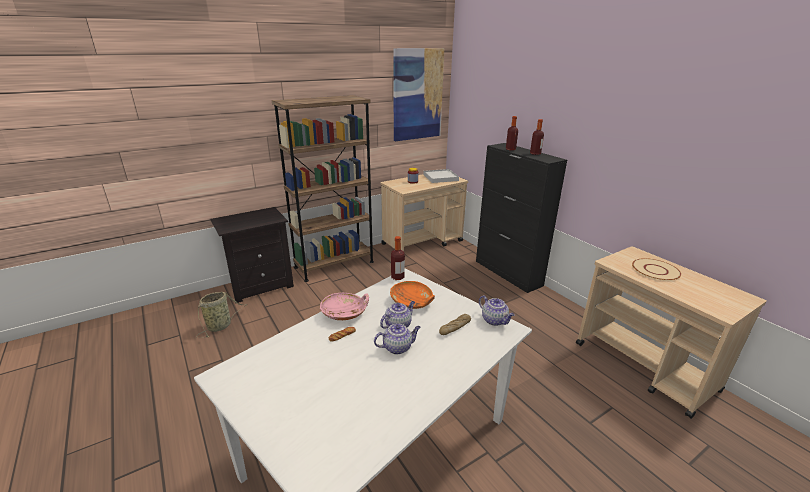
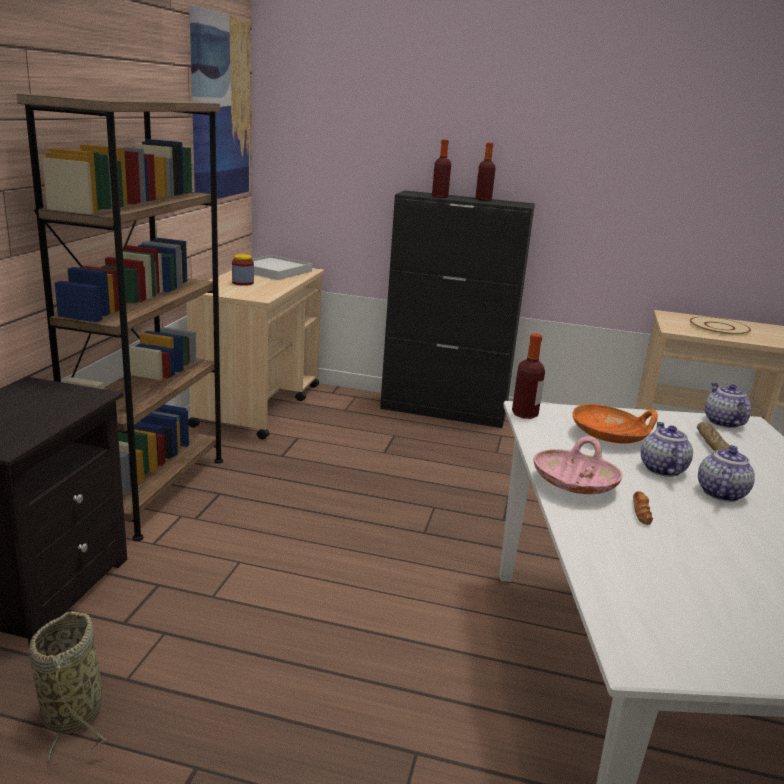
camera: 45 degrees left, 5 degrees down
teapot [479,295,515,326] -> teapot turned 105 degrees counterclockwise [705,383,751,428]

